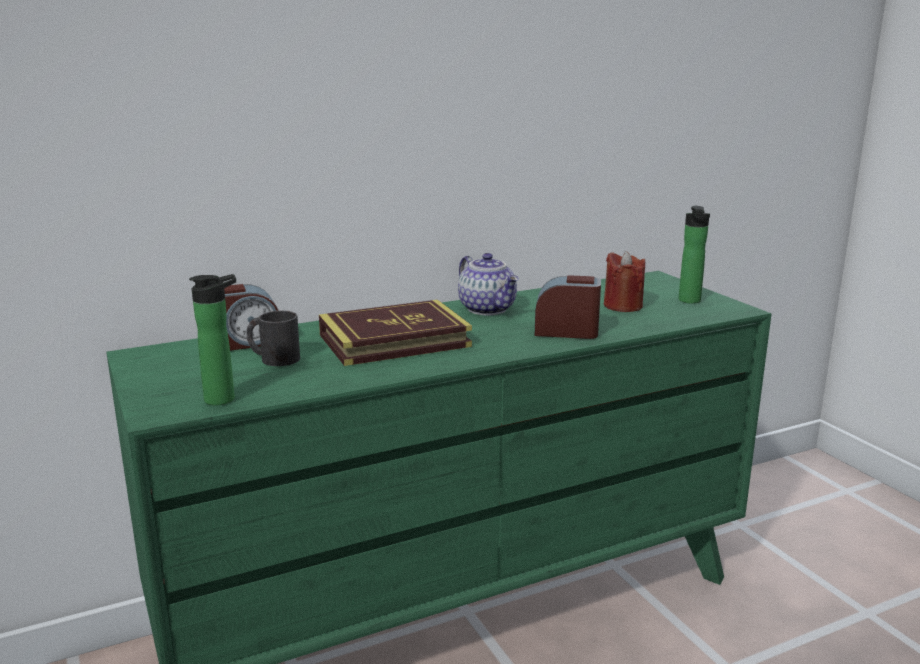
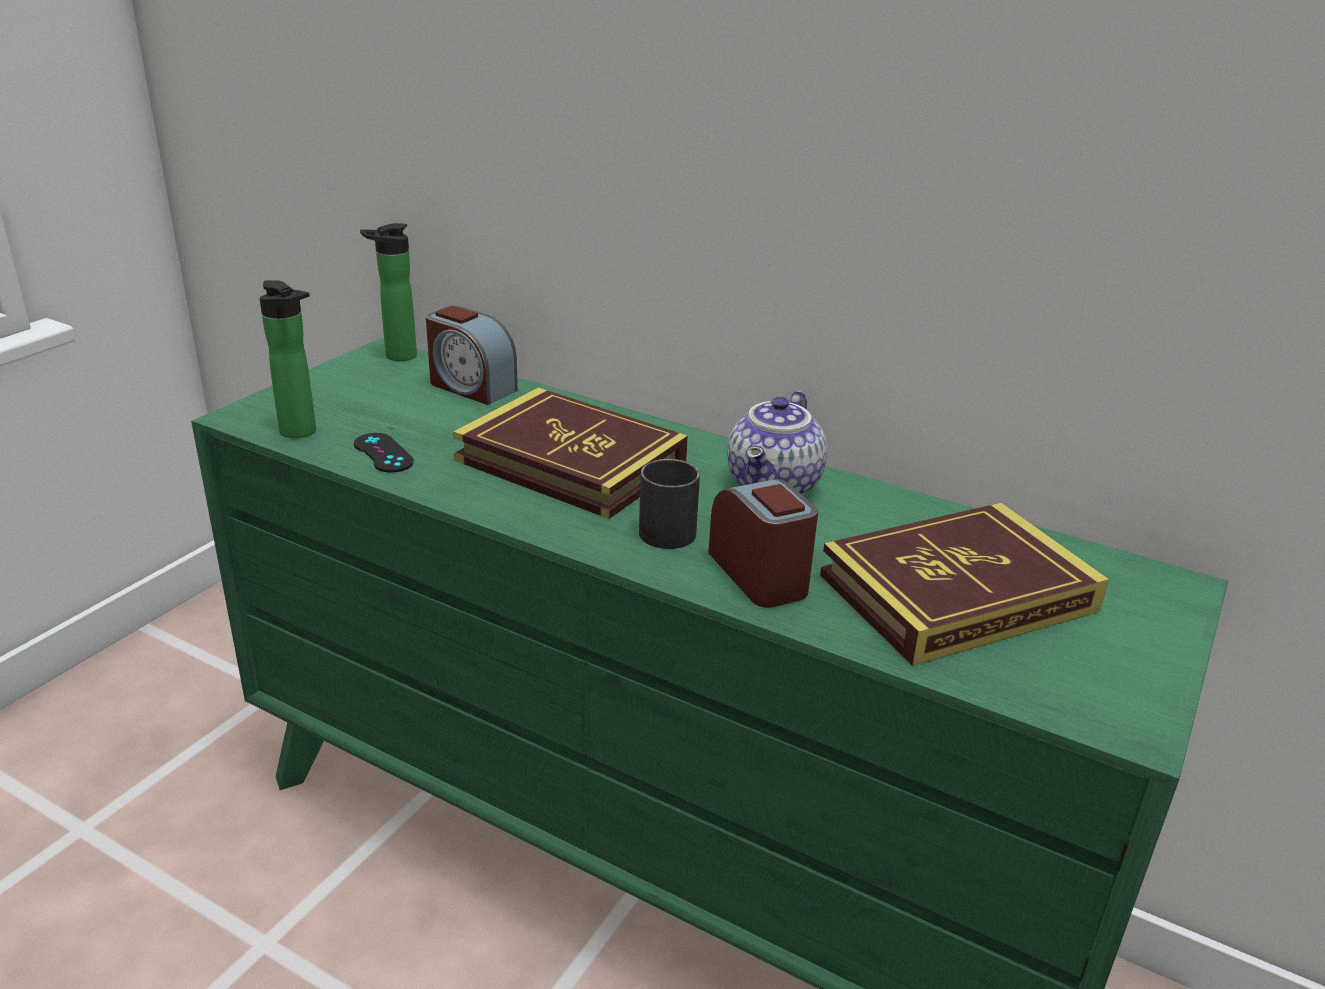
camera: 55 degrees right, 10 degrees up
black mug [246,310,300,366] -> black mug moved to [639,459,700,549]
red candle [604,251,645,312] -> book [820,503,1109,666]
bottle [679,206,710,304] -> bottle moved to [360,223,417,361]
none -> black game controller [354,433,414,473]

